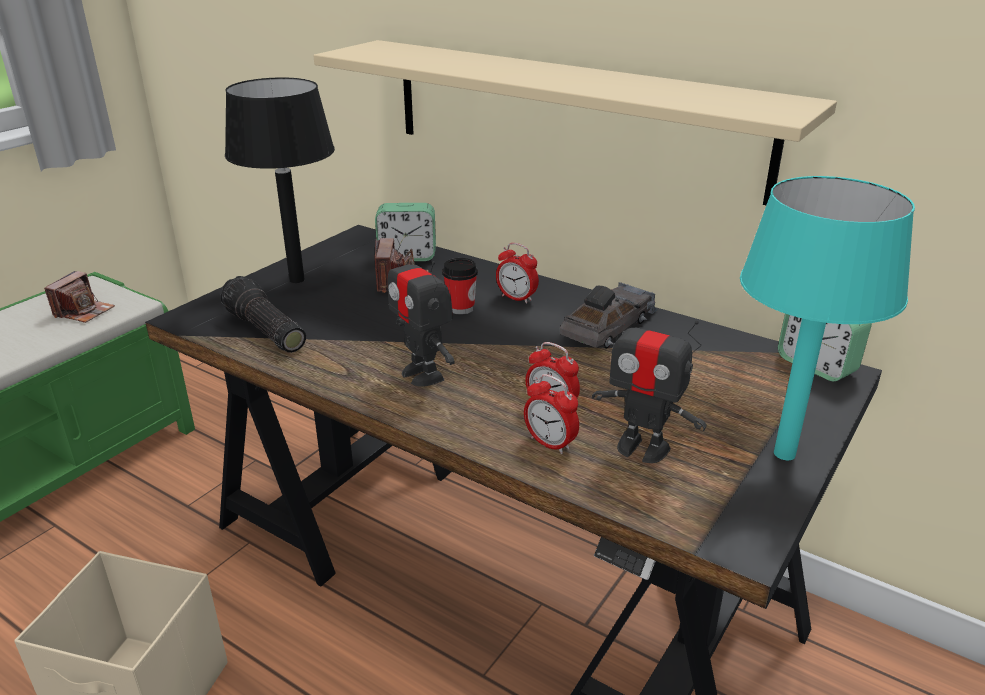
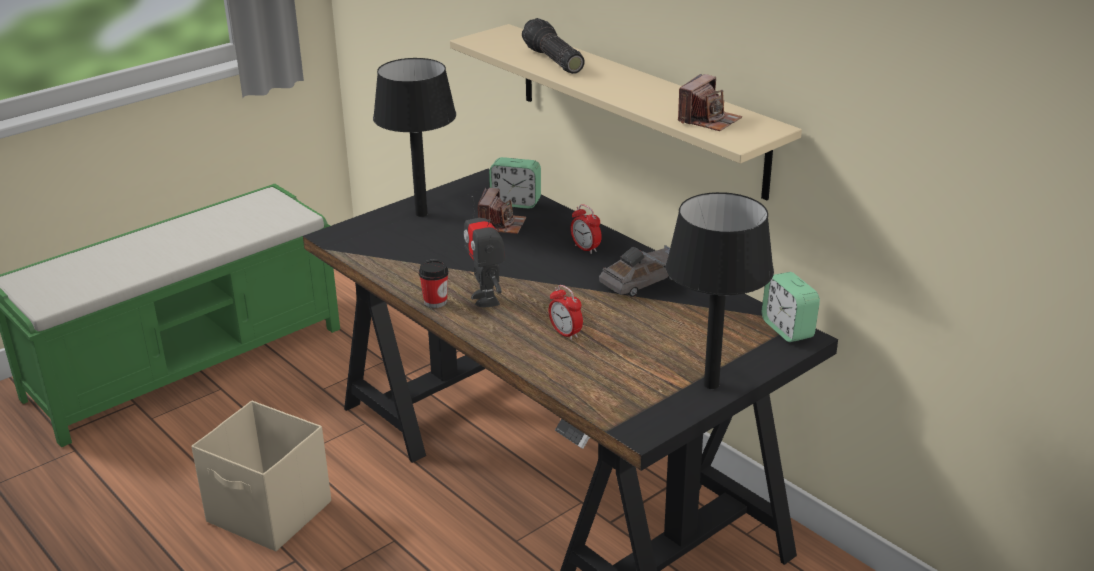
camera: 15 degrees right, 0 degrees up
camera [44,271,115,323] -> camera moved to [678,74,742,131]
flashlight [220,276,306,353] -> flashlight moved to [522,18,585,74]
cup [443,258,478,314] -> cup moved to [419,260,449,308]
alarm clock [524,374,579,454] -> none
toy robot [592,298,707,463] -> none
turquoise table lamp [740,176,915,460] -> black table lamp [666,192,774,389]

